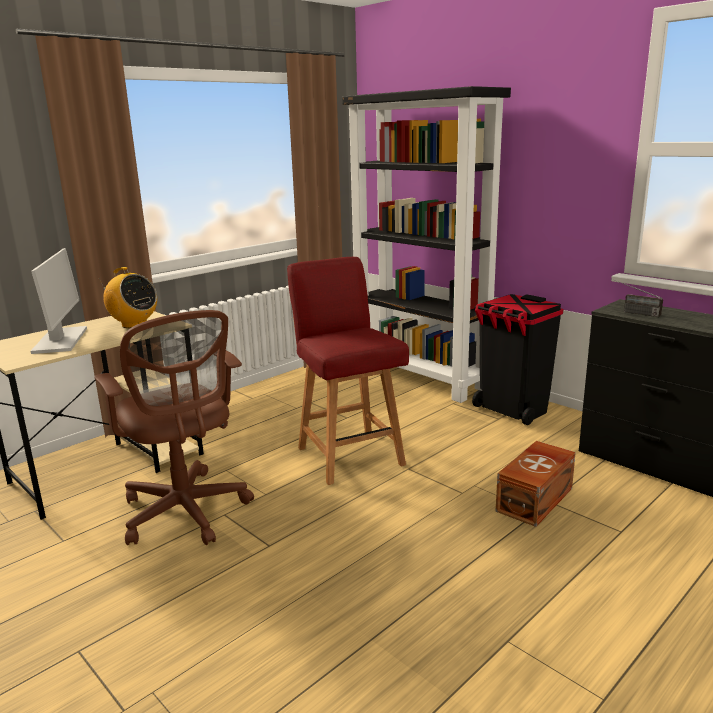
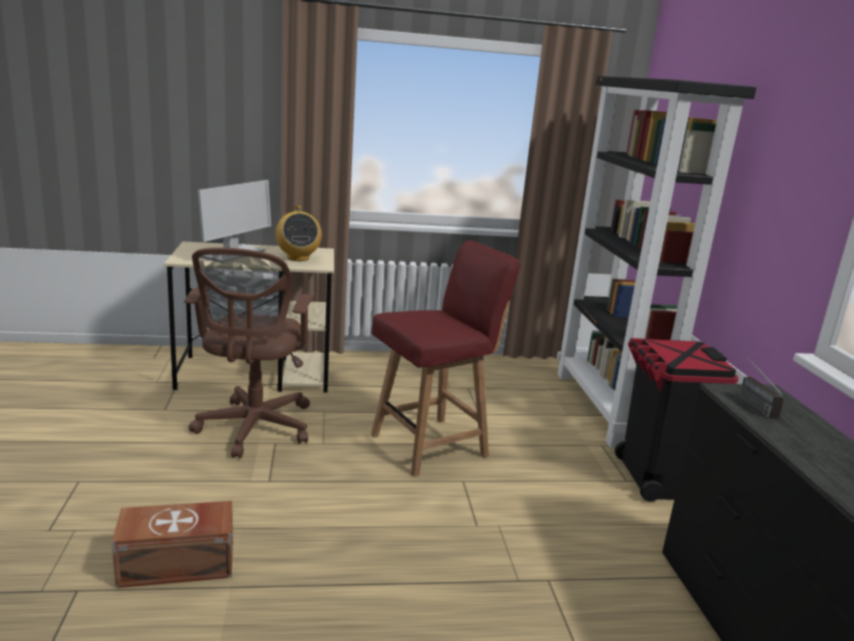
camera: 35 degrees right, 0 degrees up
red chair [287,257,409,485] -> red chair turned 45 degrees clockwise [371,240,521,477]
brown storage box [496,441,576,527] -> brown storage box moved to [112,501,233,588]

